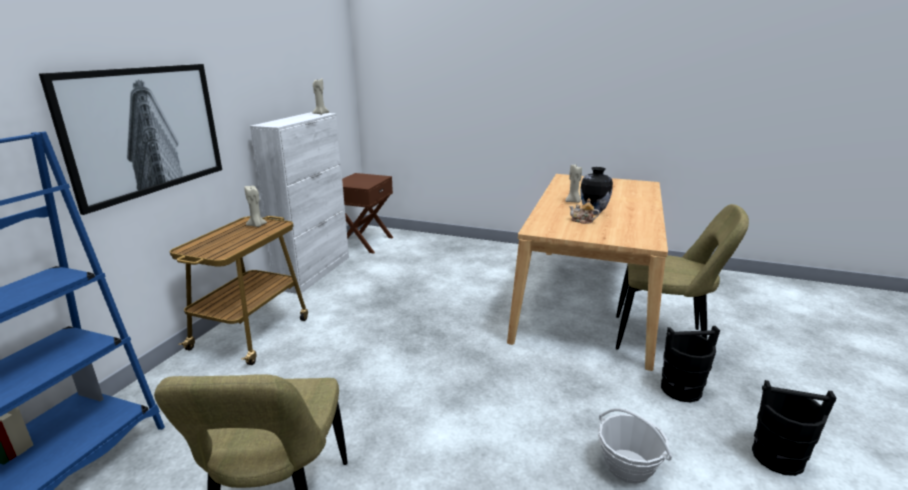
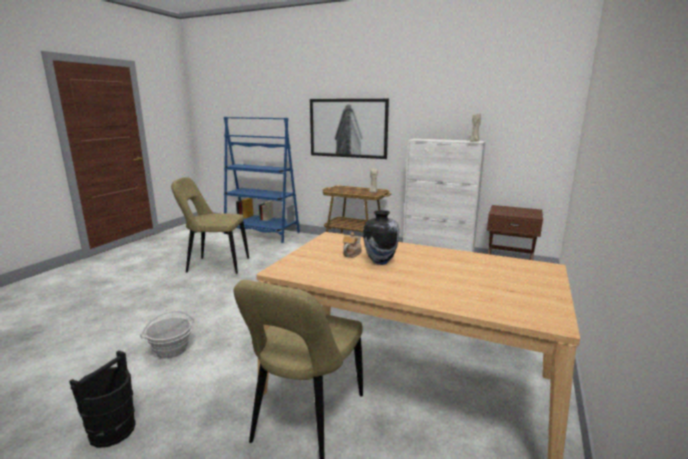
camera: 95 degrees right, 5 degrees down
beige candle [565,165,582,203] -> none
black bucket [661,326,720,402] -> none

